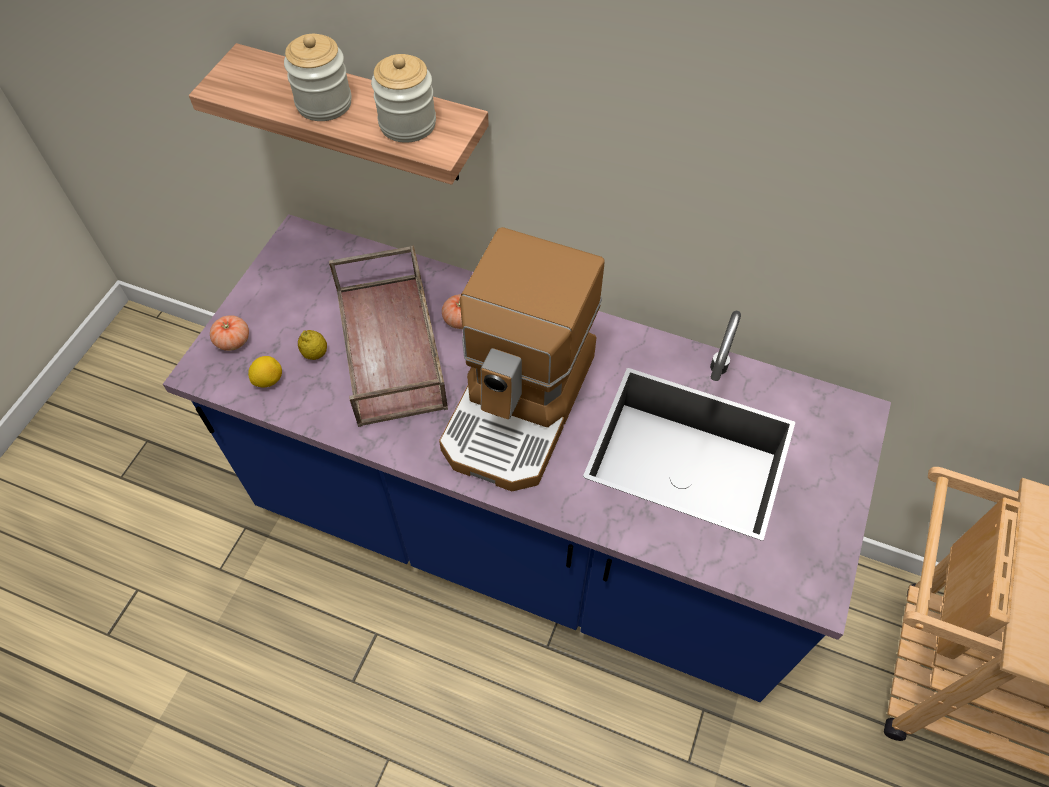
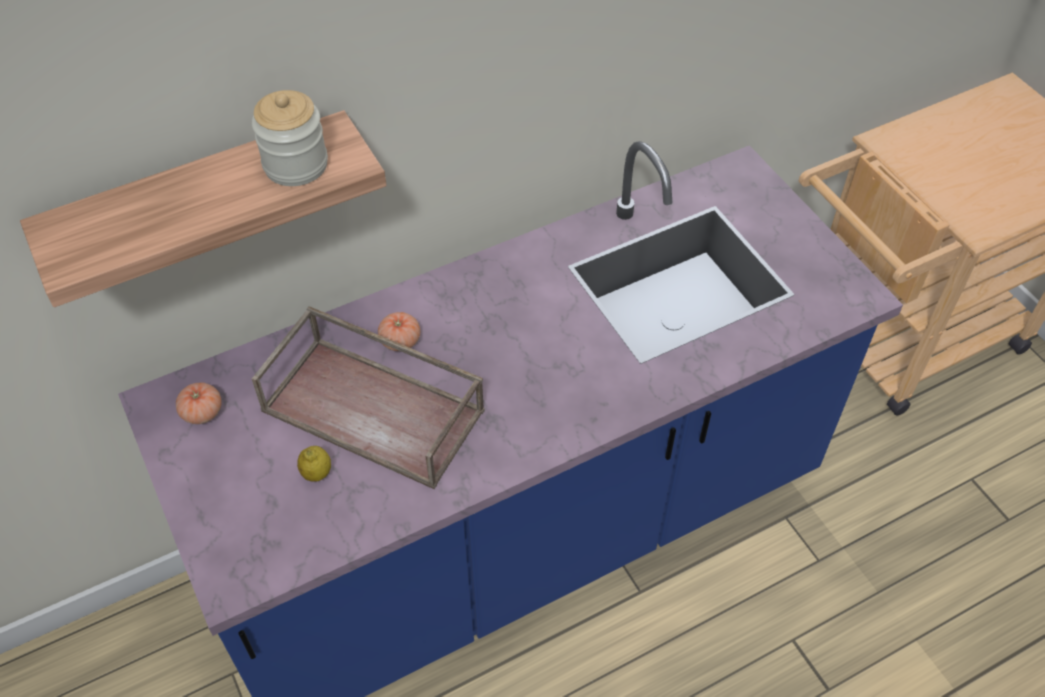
camera: 50 degrees left, 5 degrees down
tomato [210,316,249,351] -> tomato moved to [176,383,221,424]
lemon [248,356,282,388] -> none
jar [284,34,352,121] -> none
coffee machine [439,227,605,491] -> none

